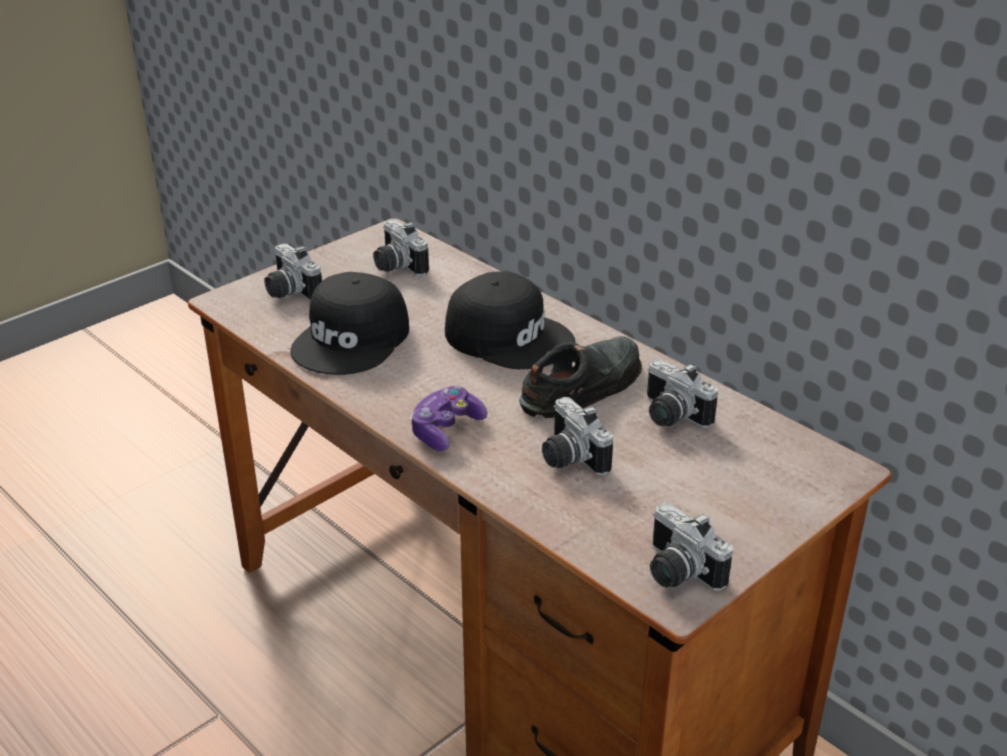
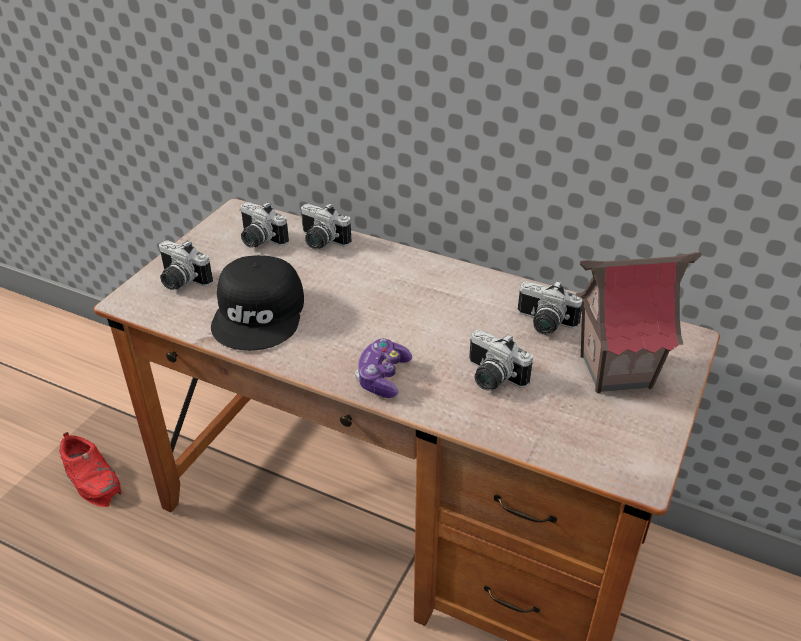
camera: 20 degrees left, 5 degrees up
black cap [445,271,575,369] -> none
black shoe [519,336,642,418] -> none
camera [650,502,733,591] -> camera moved to [300,203,351,249]
none -> red shoe [59,432,122,507]
none -> toy house [576,252,702,394]

